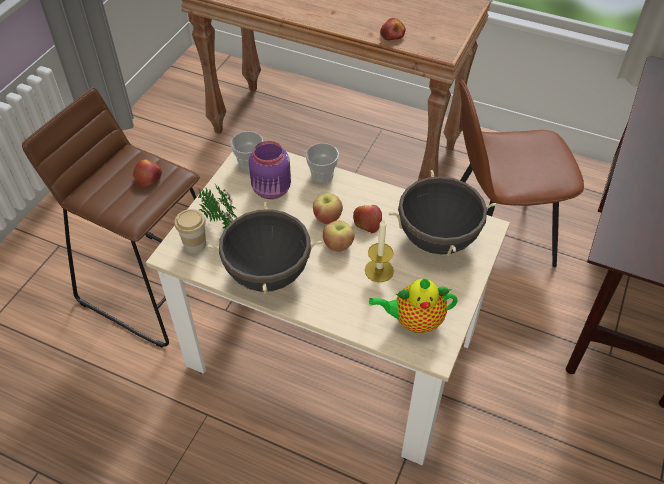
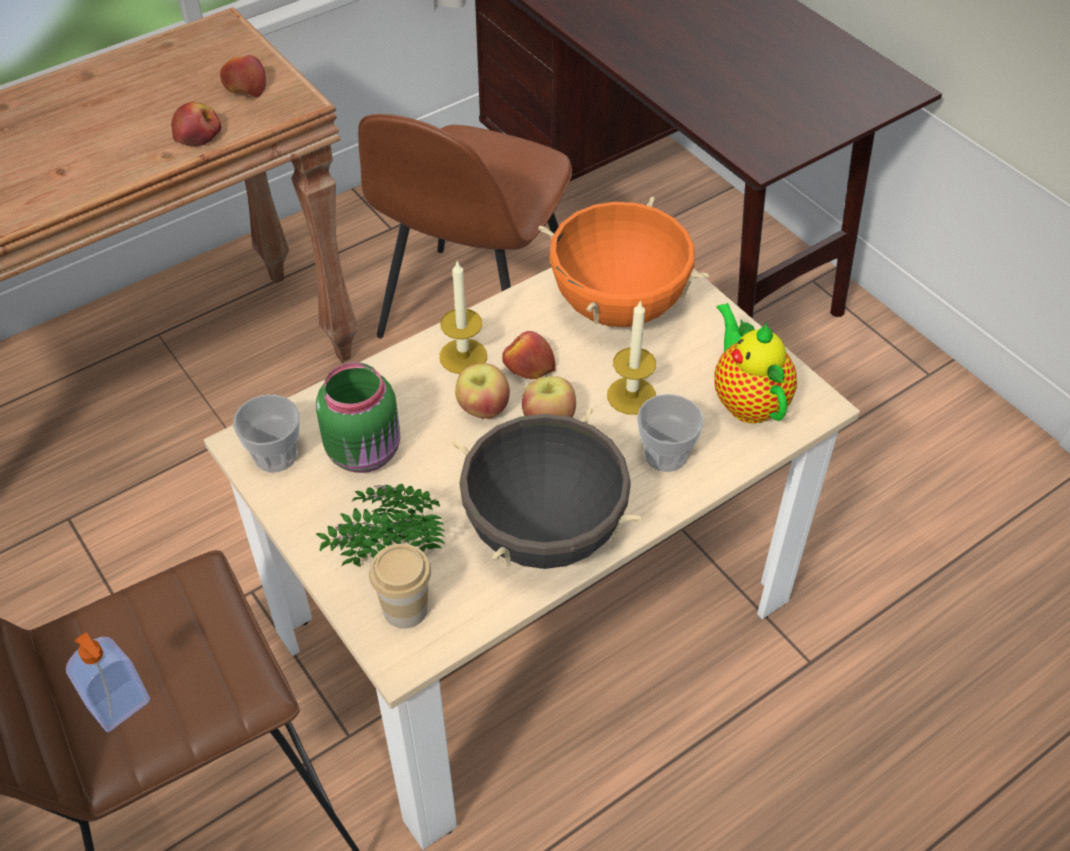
camera: 60 degrees left, 0 degrees up
apple [133,160,162,187] -> apple moved to [220,55,266,98]
purple jar [249,141,291,199] -> green jar [316,362,400,473]
cup [305,143,339,183] -> cup moved to [637,394,704,472]
teapot [369,279,458,333] -> teapot turned 135 degrees clockwise [714,303,797,424]
black cooking pot [389,170,497,256] -> orange cooking pot [538,196,709,327]
none -> soap dispenser [66,632,150,732]
none -> candle [440,260,487,374]

